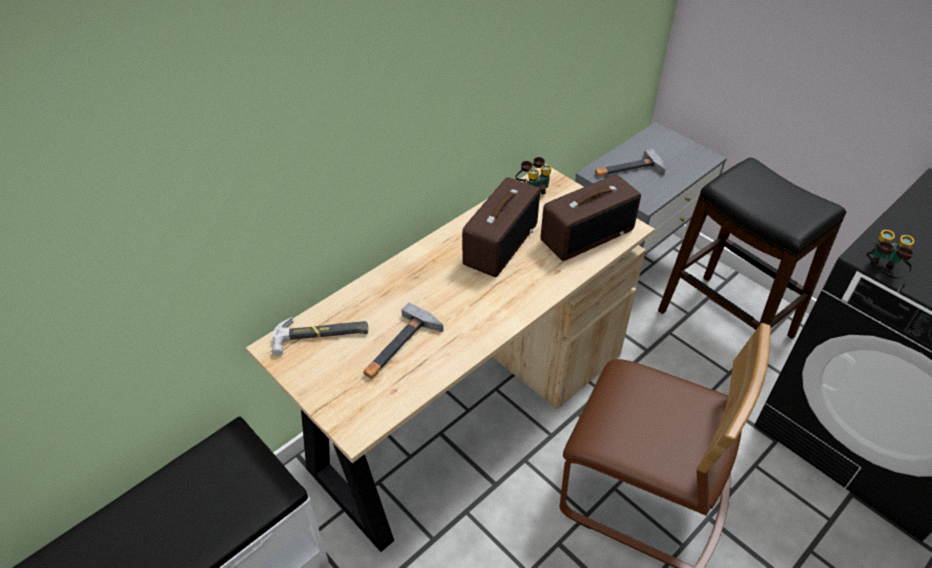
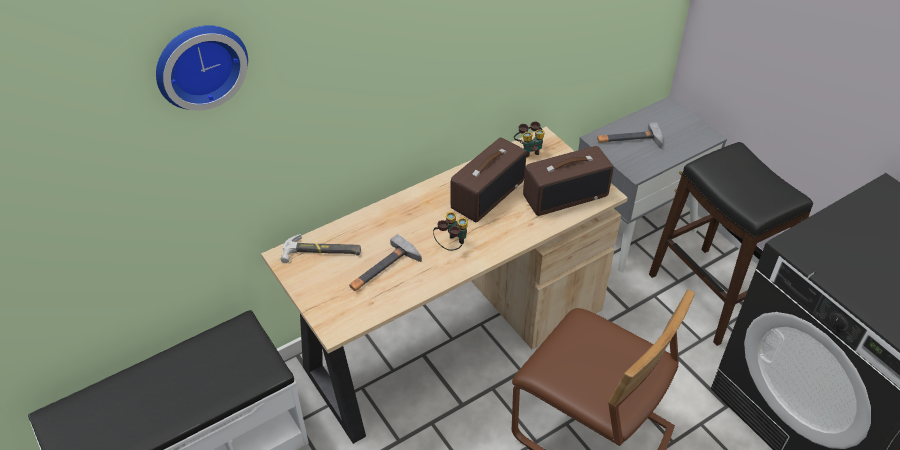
camera: 10 degrees right, 0 degrees up
binoculars [867,230,915,279] -> binoculars moved to [433,212,468,251]
none -> wall clock [156,25,248,111]

